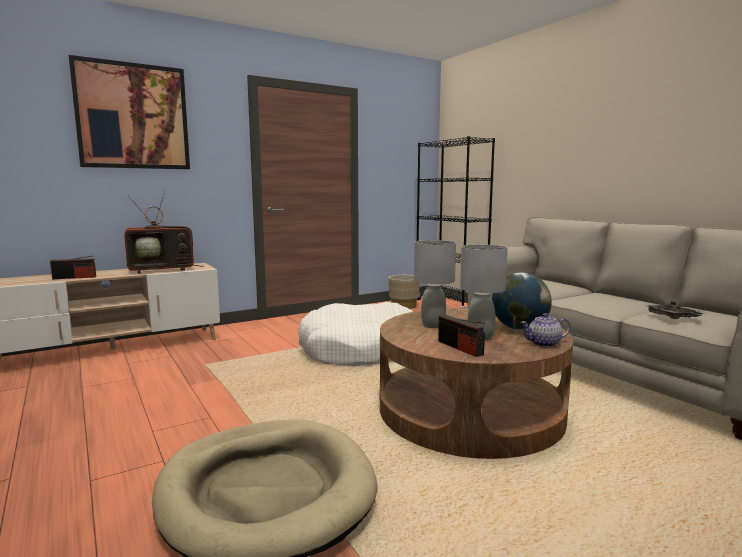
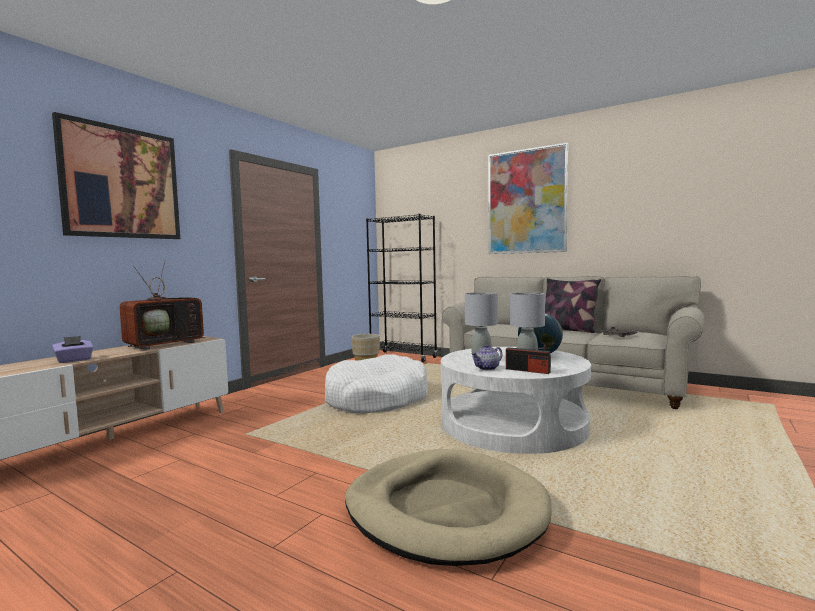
camera: 25 degrees left, 5 degrees down
radio [50,256,96,279] -> purple tissue box [52,336,93,363]
brown coffee table [380,308,573,459] -> white coffee table [441,347,591,454]
teapot [520,313,570,347] -> teapot moved to [471,345,502,370]
none -> picture [488,142,568,254]
none -> pillow [545,278,601,333]

